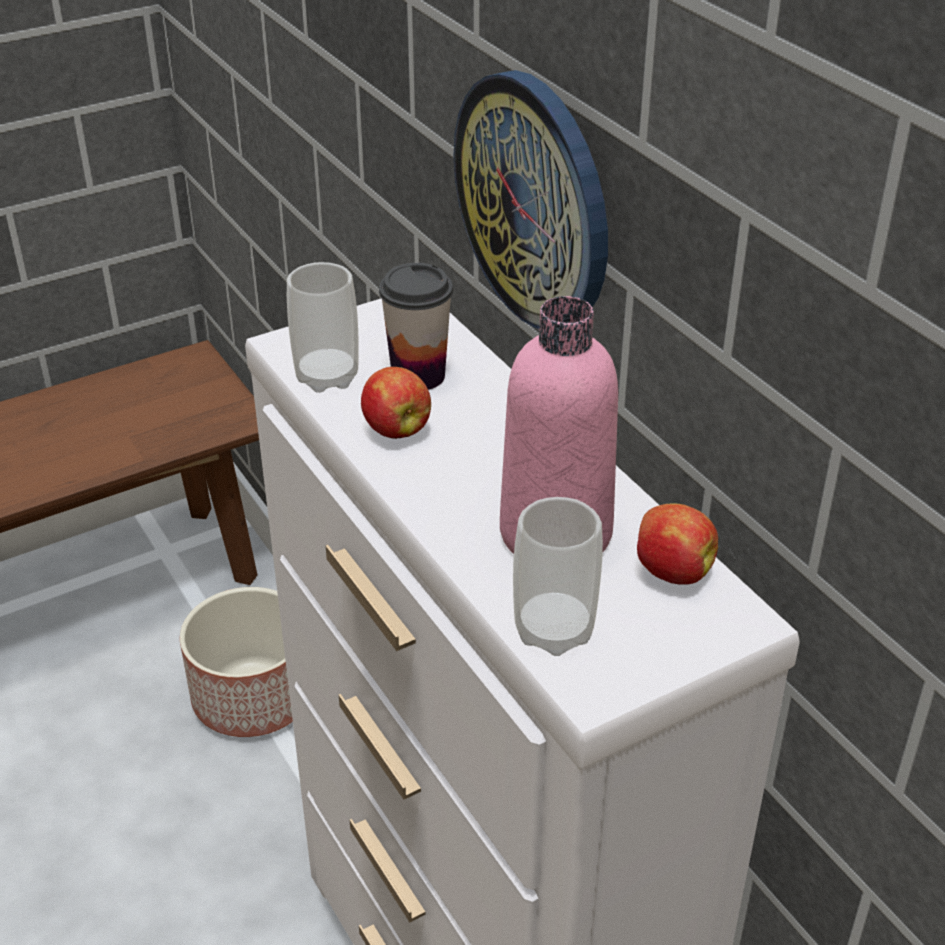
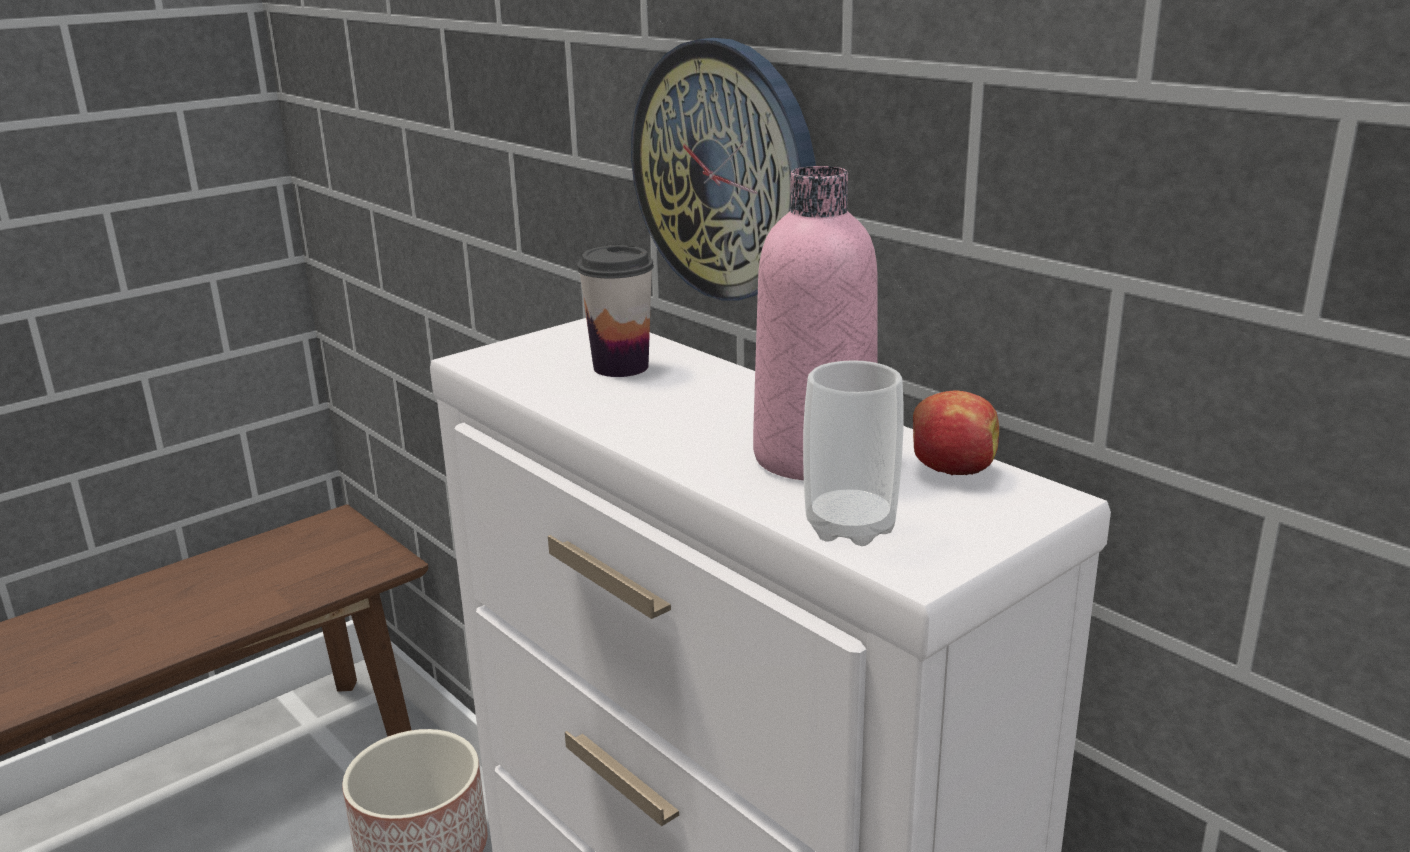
camera: 10 degrees left, 15 degrees down
cup [287,262,359,393] -> none
apple [361,367,431,439] -> none

